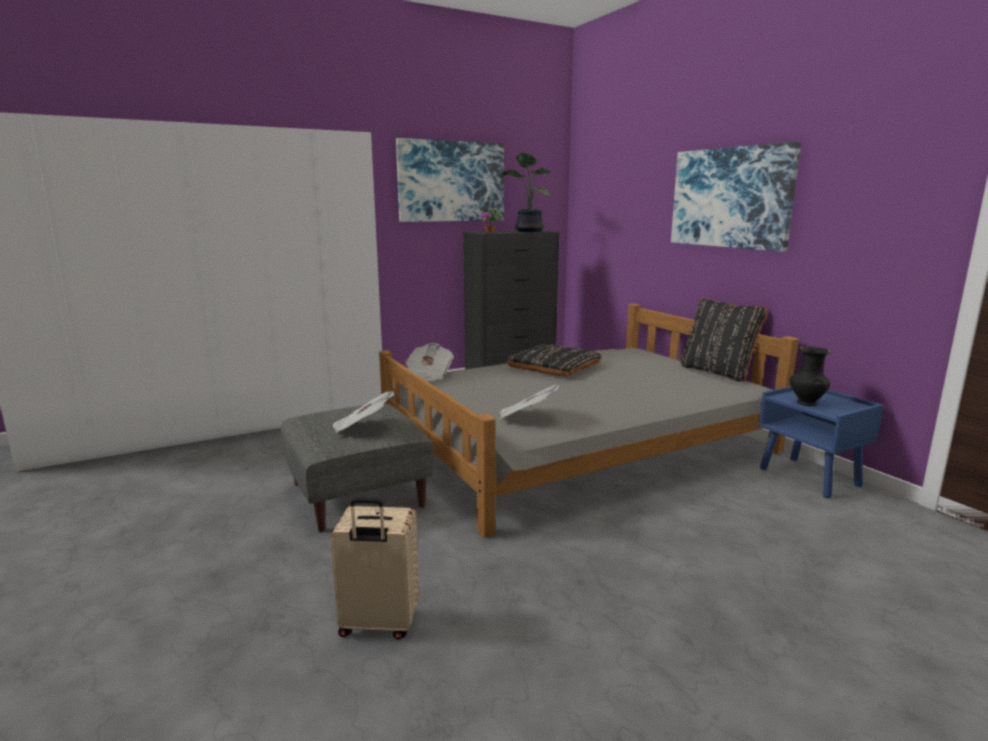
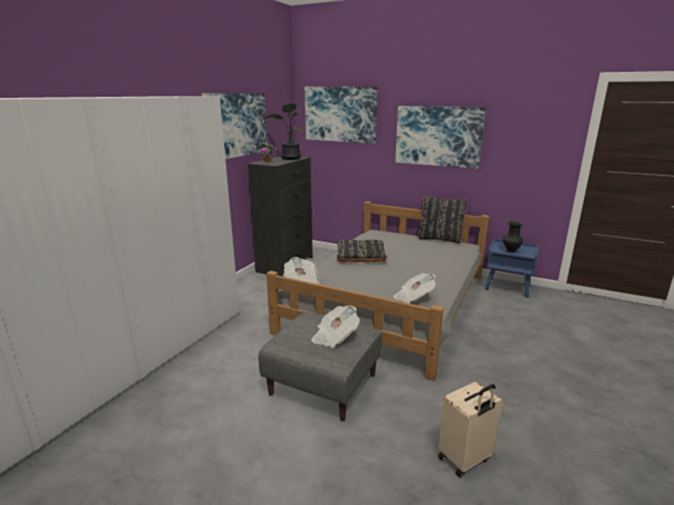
camera: 35 degrees left, 5 degrees up
none -> picture [305,86,377,143]

